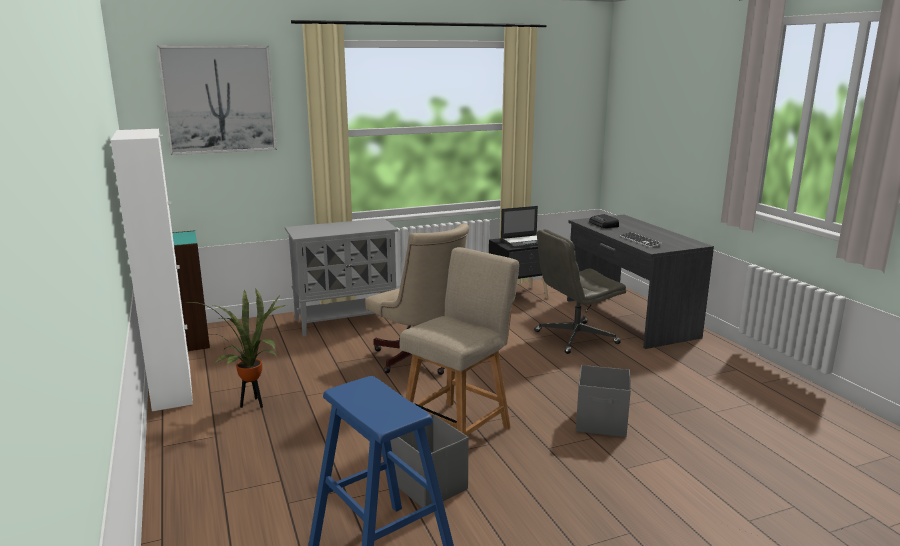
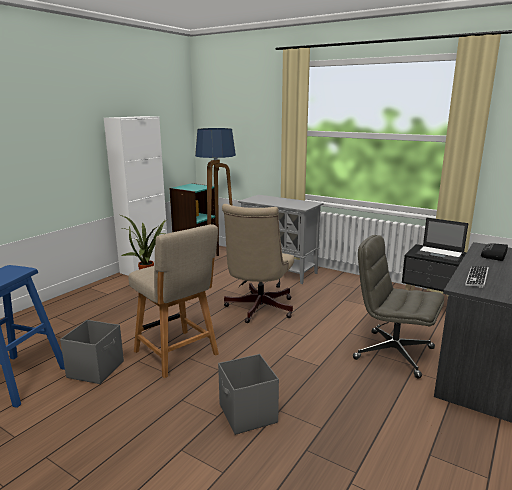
camera: 55 degrees right, 0 degrees up
picture [157,45,277,155] -> none
beige chair [400,247,519,436] -> beige chair turned 45 degrees clockwise [128,224,219,378]
none -> floor lamp [195,128,236,256]

